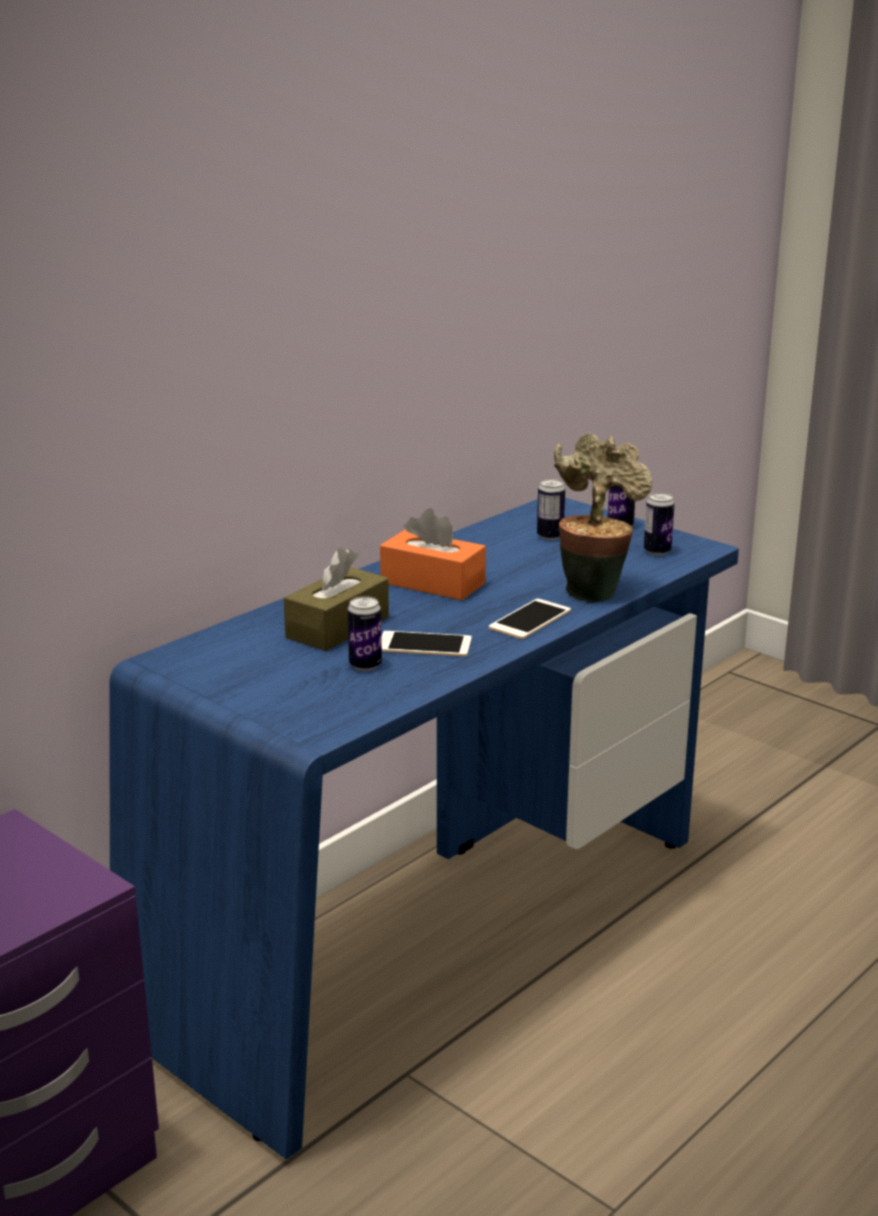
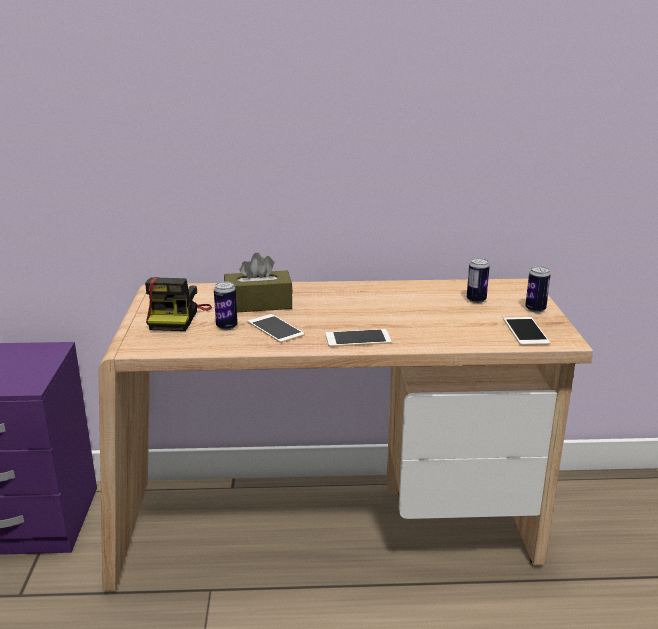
camera: 45 degrees right, 0 degrees up
blue desk [109,498,739,1159] -> beige desk [99,279,593,591]
orange tissue box [380,508,486,600] -> none
potted plant [554,433,653,603] -> none
can [644,493,675,555] -> phone [503,317,550,346]
none -> camera [145,277,212,331]

